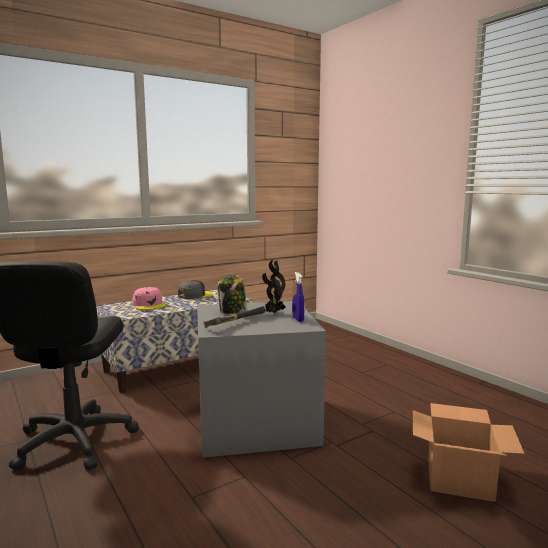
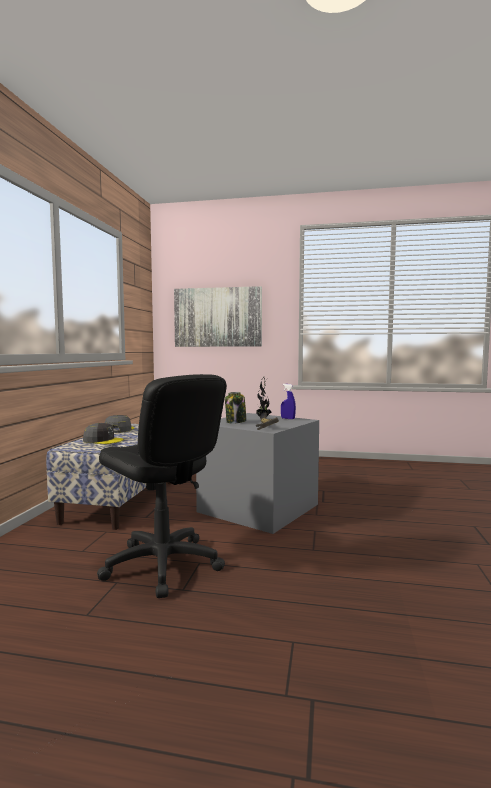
camera: 45 degrees left, 5 degrees down
pink cap [132,287,166,310] -> grey cap [83,423,124,444]
cardboard box [413,403,525,502] -> none
none -> picture [174,286,262,347]

